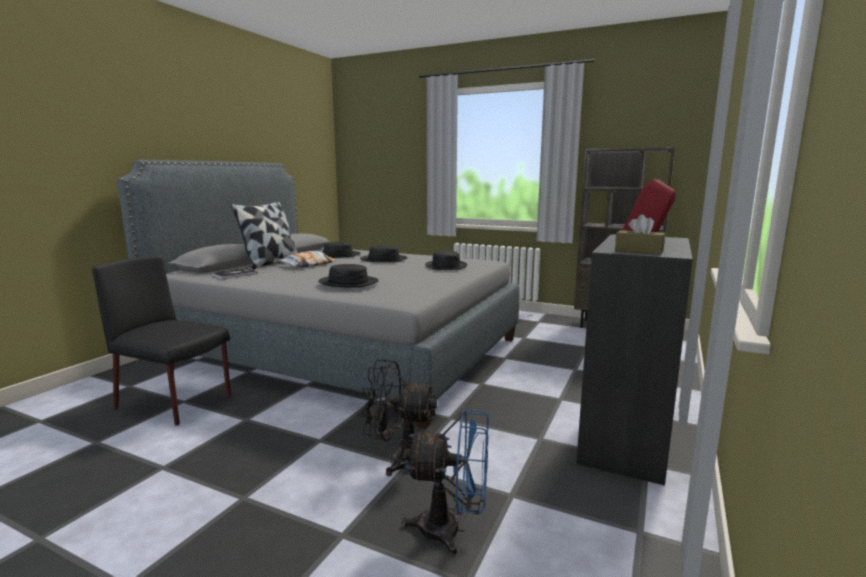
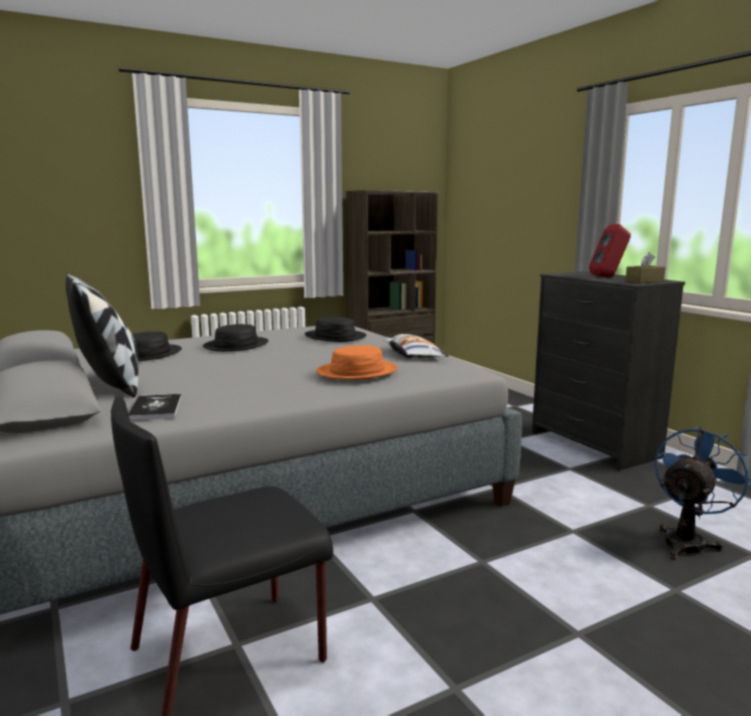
camera: 55 degrees left, 0 degrees up
pillow [278,251,337,267] -> pillow moved to [384,334,448,358]
black hat [318,264,379,288] -> orange hat [316,345,398,380]
black fan [360,360,437,476] -> none

